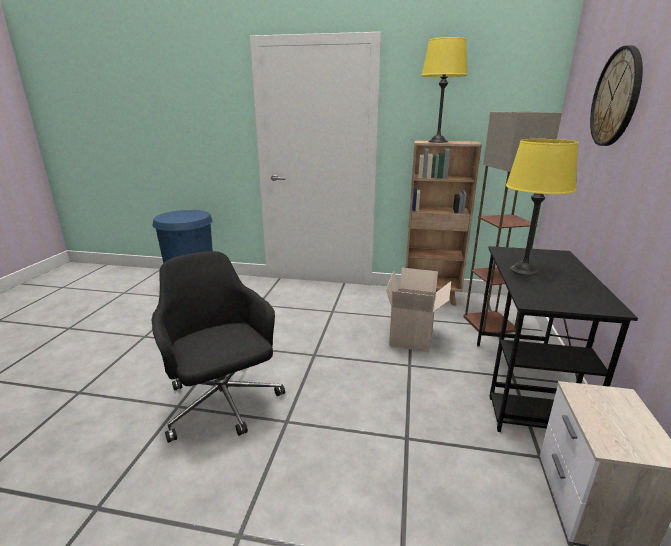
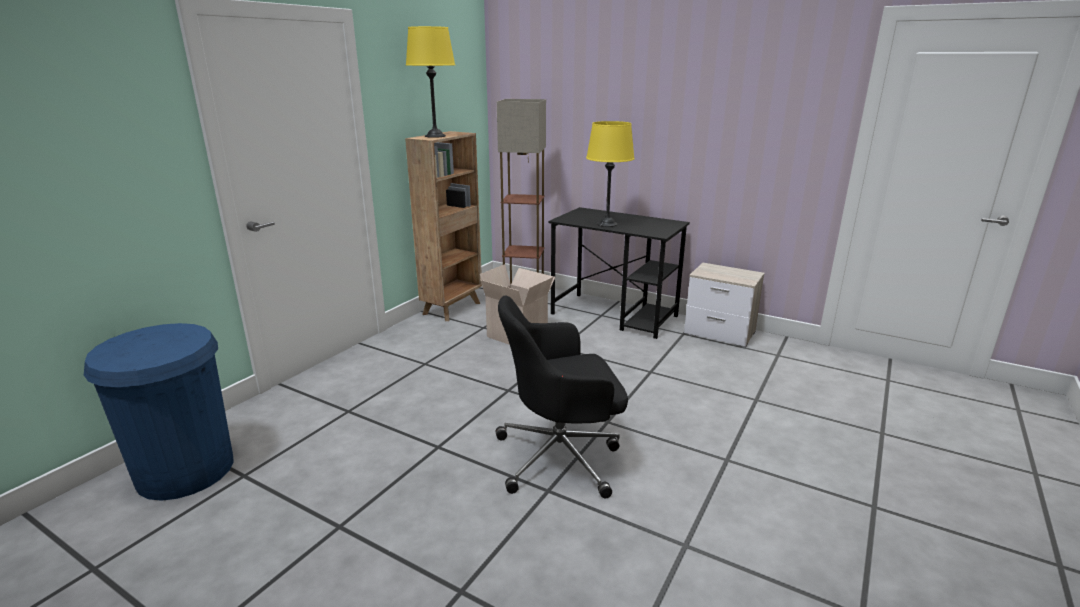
camera: 70 degrees left, 0 degrees up
wall clock [590,45,643,146] -> none

